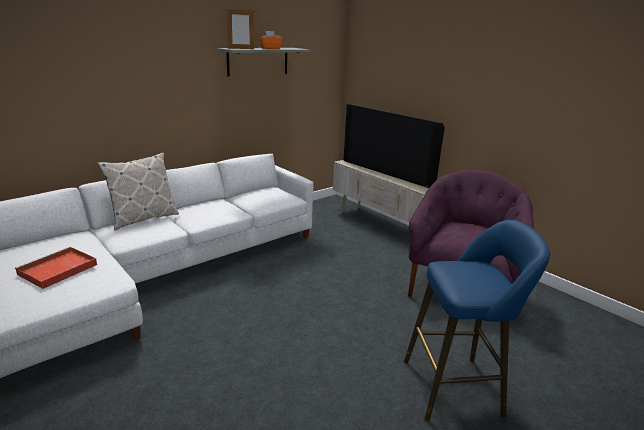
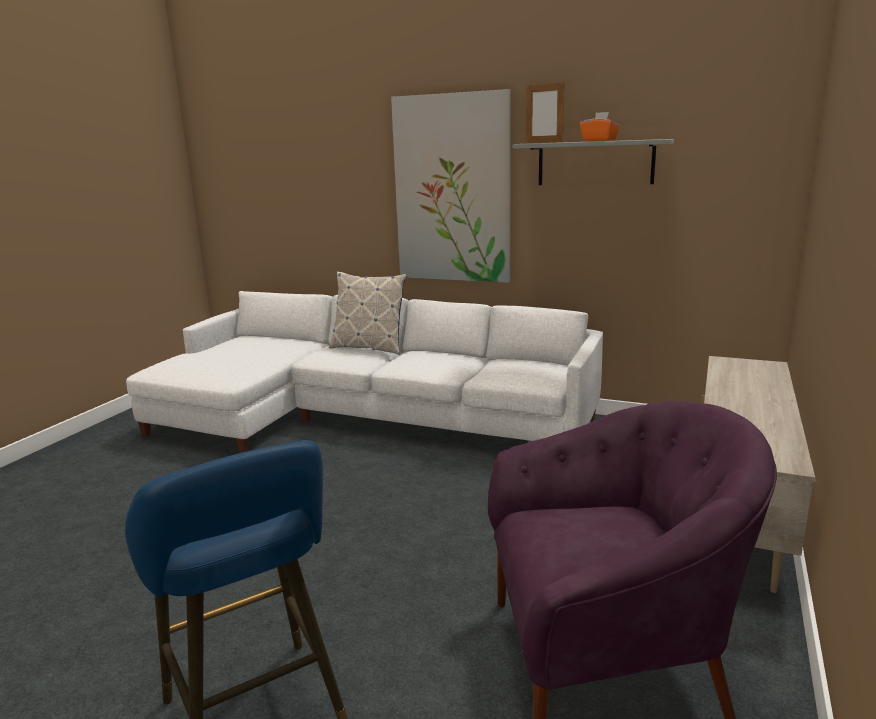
camera: 65 degrees right, 5 degrees down
red tray [15,247,97,289] -> none
television [343,104,445,188] -> none
none -> picture [391,89,511,283]

